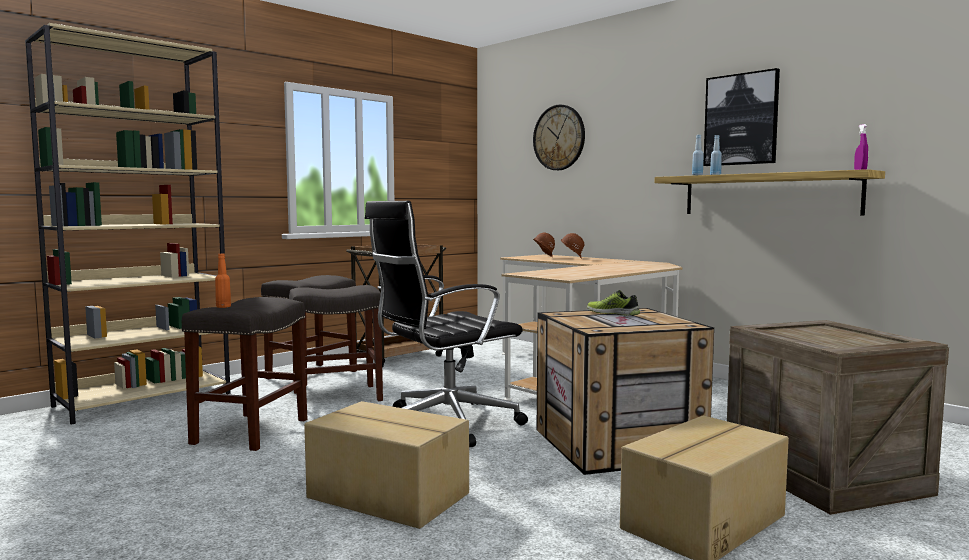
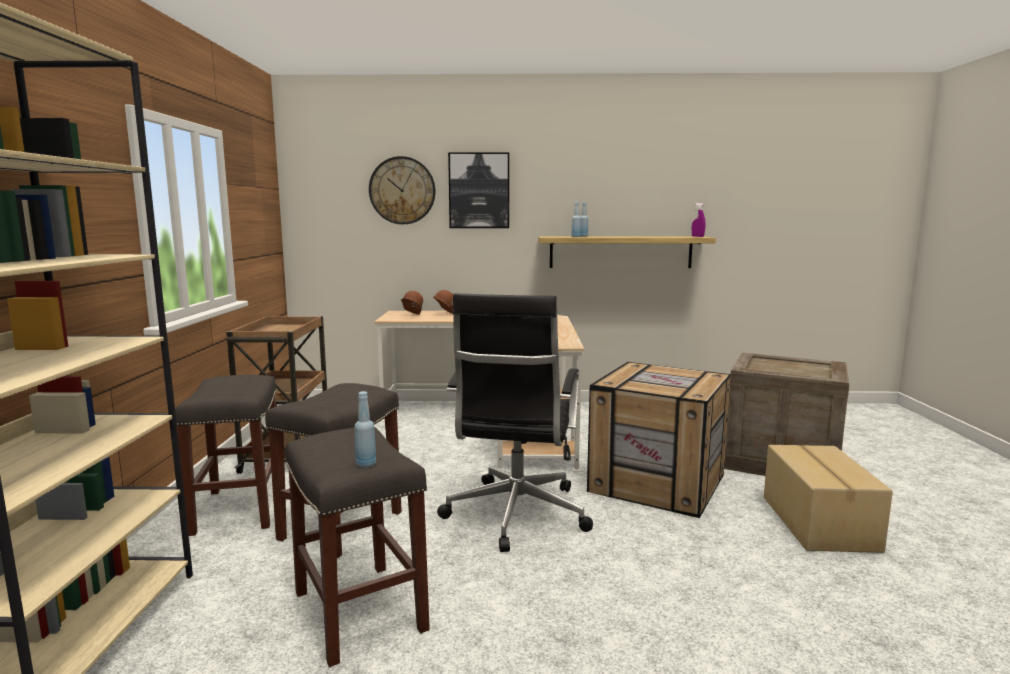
camera: 45 degrees left, 5 degrees up
orange bottle [215,254,231,308] -> blue bottle [355,391,376,467]
cardboard box [304,401,469,529] -> none
shoe [587,290,640,316] -> none
picture [703,68,780,166] -> picture moved to [448,152,509,228]

